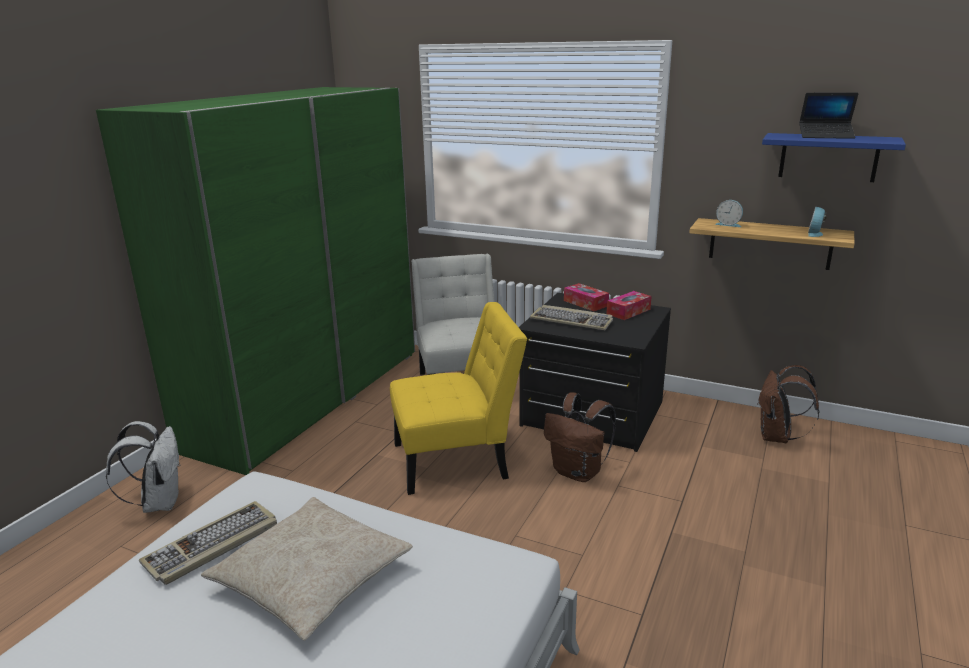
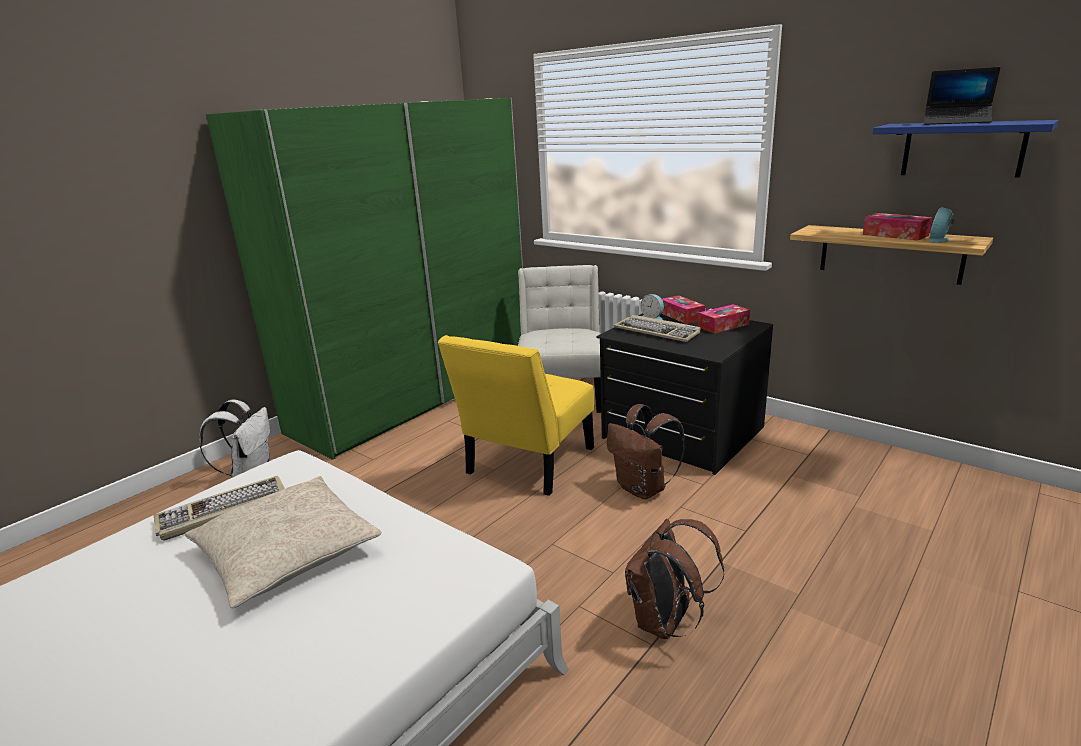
camera: 15 degrees right, 0 degrees up
yellow chair [390,302,527,495] -> yellow chair turned 120 degrees clockwise [438,335,594,496]
alarm clock [715,200,743,227] -> alarm clock moved to [641,294,664,320]
brown backpack [757,365,820,443] -> brown backpack moved to [625,519,724,639]
none -> tissue box [863,213,933,241]

